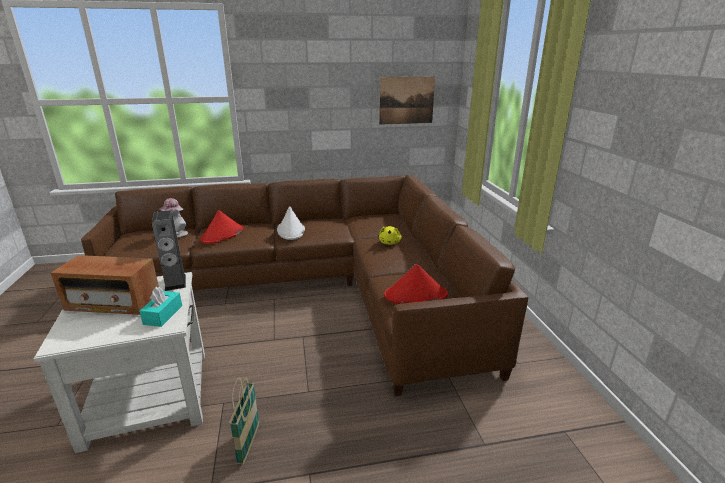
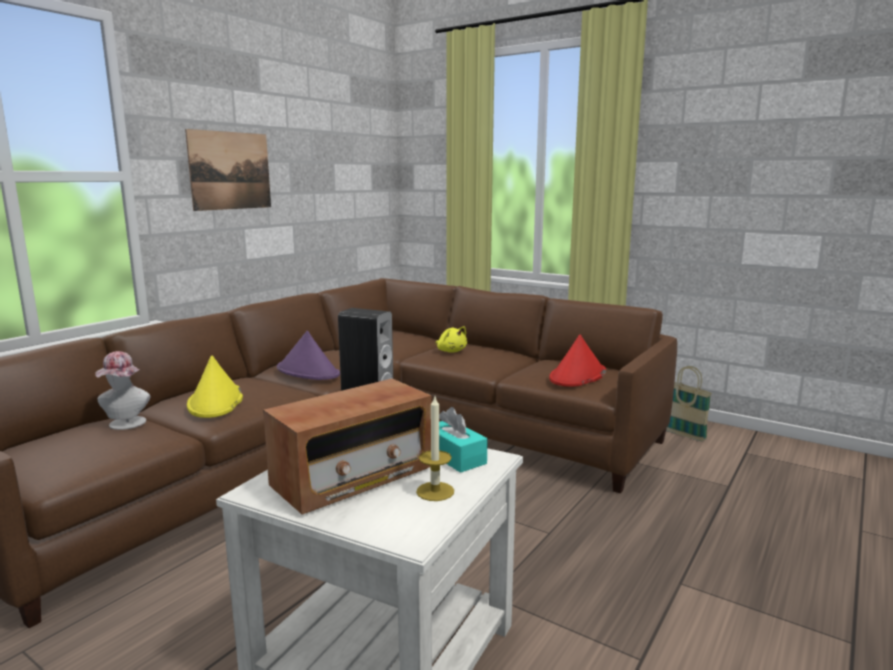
camera: 45 degrees left, 10 degrees down
red hat [200,210,244,244] -> yellow hat [187,355,243,418]
basket [229,377,259,464] -> basket moved to [666,366,712,441]
white hat [277,206,305,240] -> purple hat [277,331,340,380]
picture [379,76,435,125] -> picture moved to [185,129,271,211]
none -> candle [416,397,454,501]

